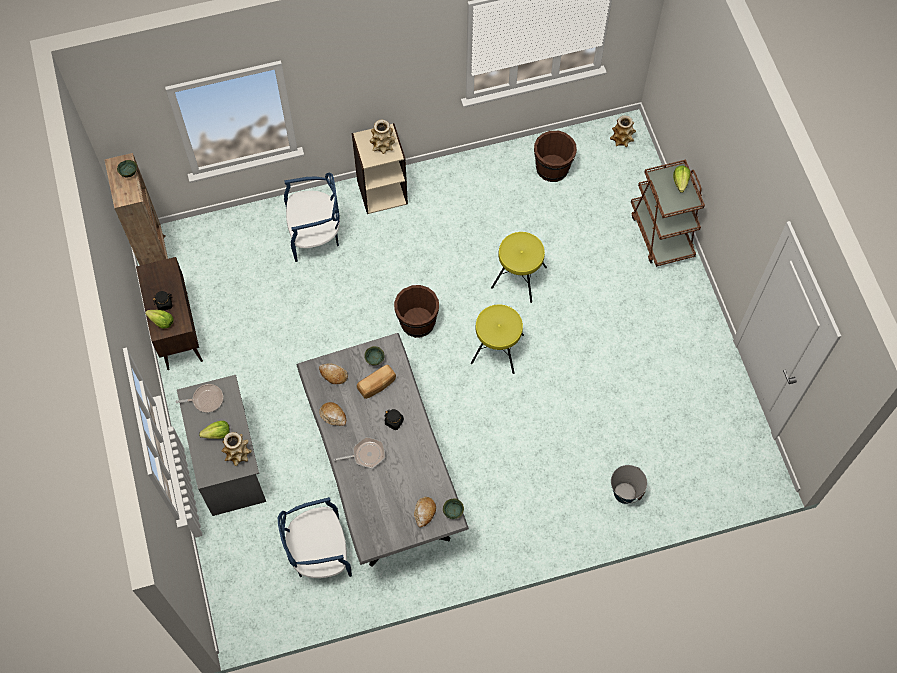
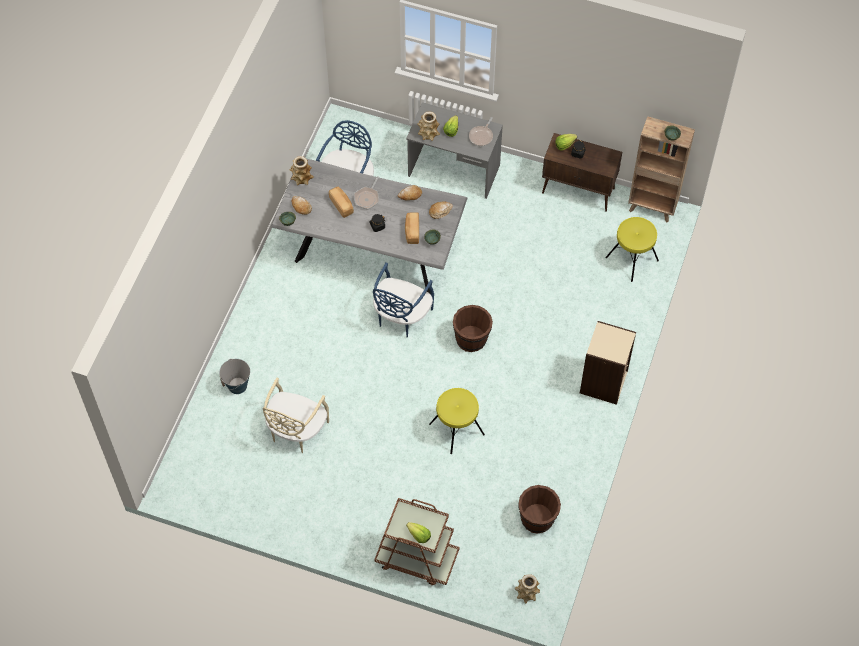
camera: 125 degrees right, 5 degrees down
blue chair [284,172,340,262] -> blue chair moved to [373,262,434,337]
vase [370,119,396,154] -> vase moved to [290,156,314,185]
yellow stool [471,305,524,374] -> yellow stool moved to [605,217,659,282]
none -> beige chair [263,378,329,453]
none -> bread [329,187,354,218]

